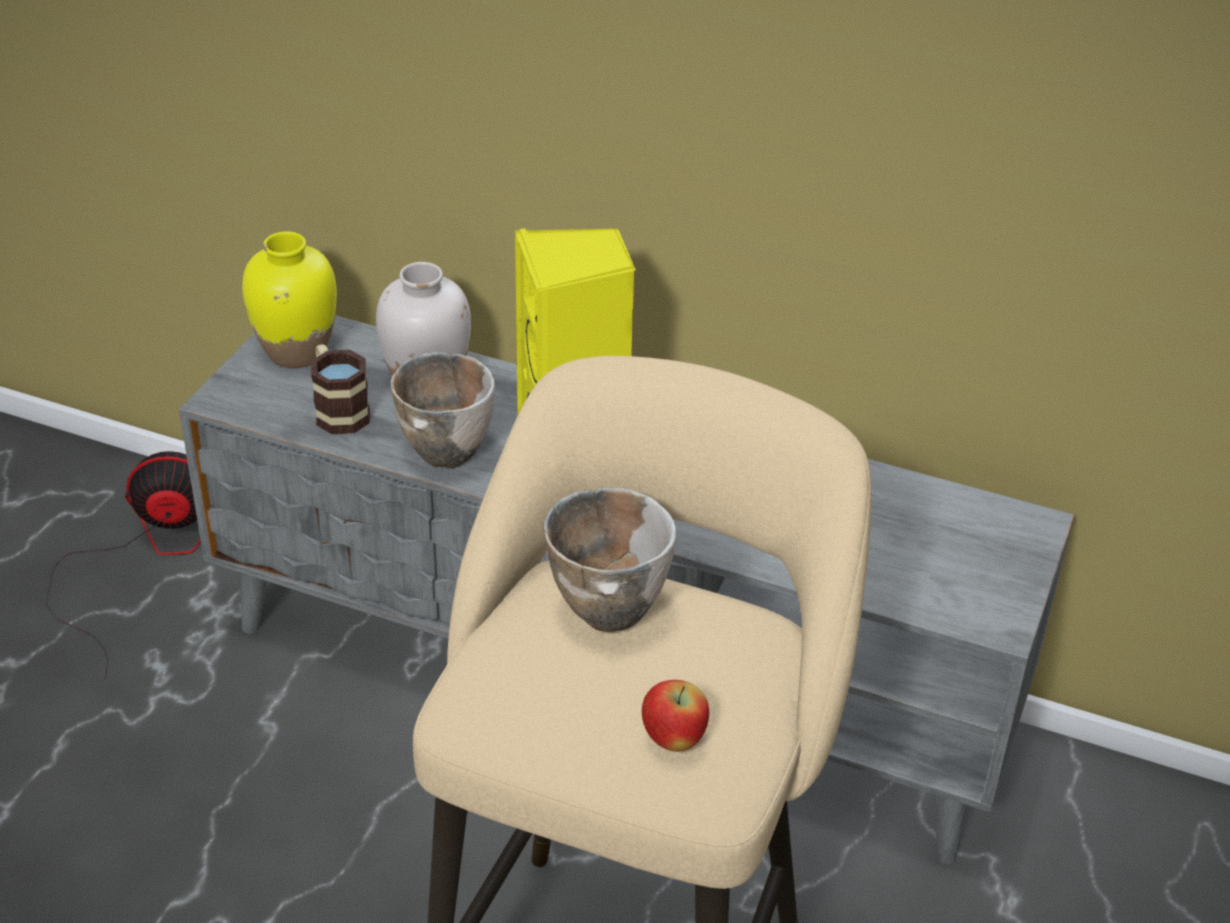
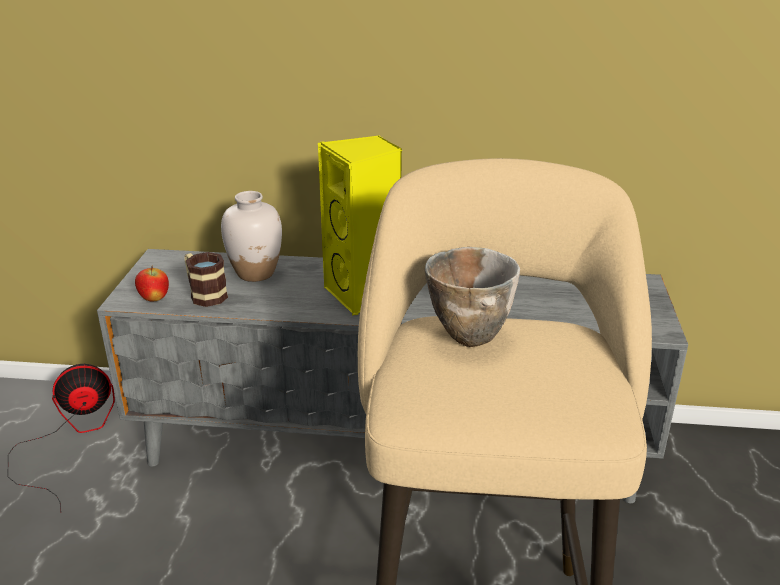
camera: 15 degrees left, 10 degrees down
yellow vase [242,231,337,368] -> none
bowl [391,352,495,468] -> none
apple [642,680,709,752] -> apple moved to [135,265,169,302]

